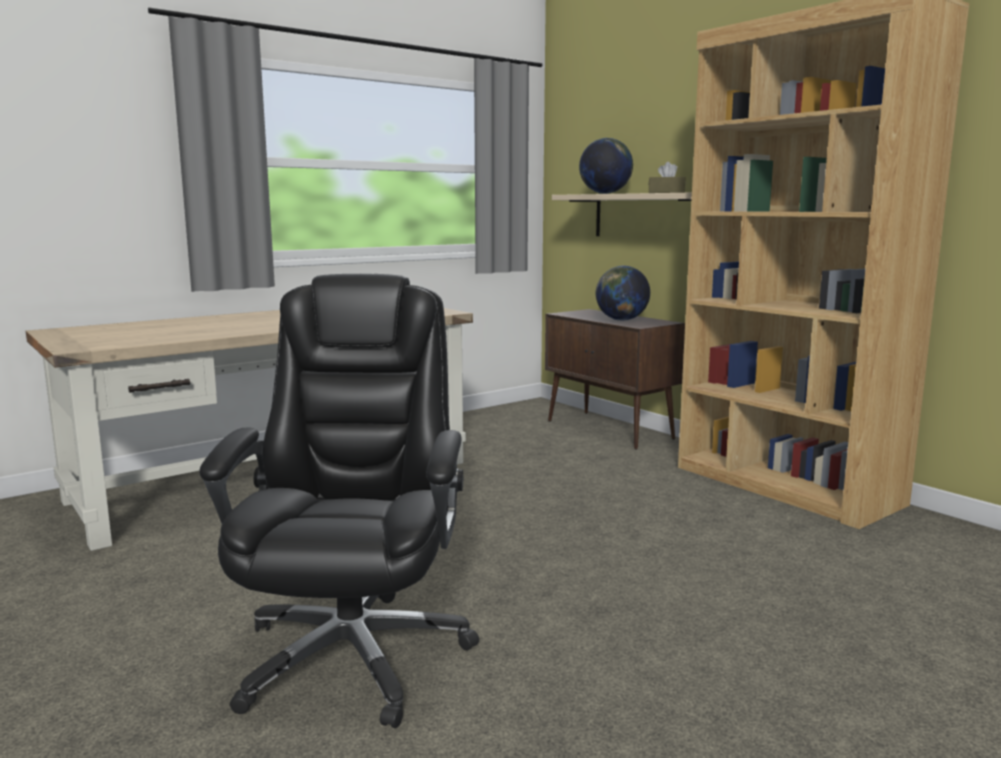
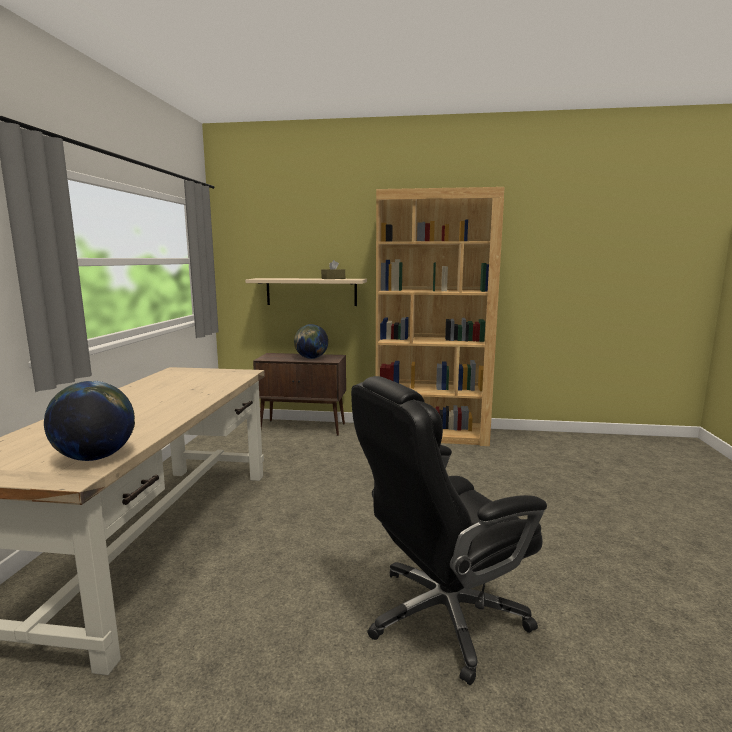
camera: 45 degrees left, 0 degrees up
black office chair [199,274,479,728] -> black office chair turned 75 degrees counterclockwise [351,376,547,685]
globe [579,138,633,194] -> globe moved to [44,381,135,461]

